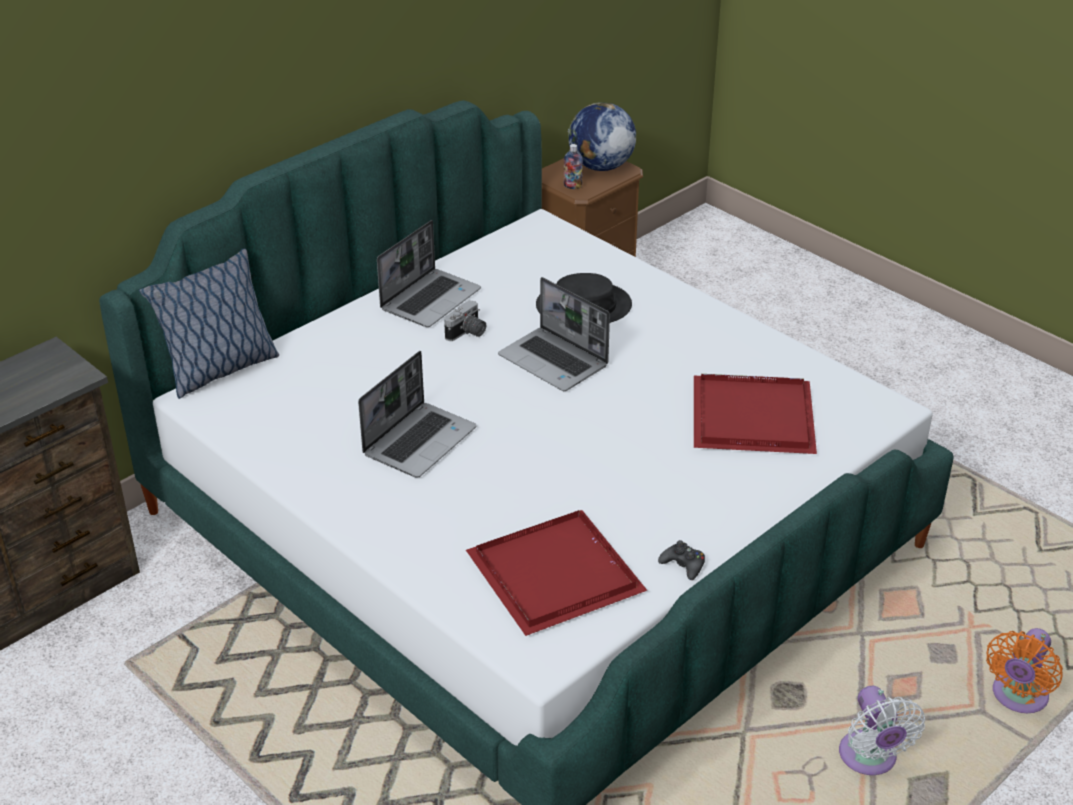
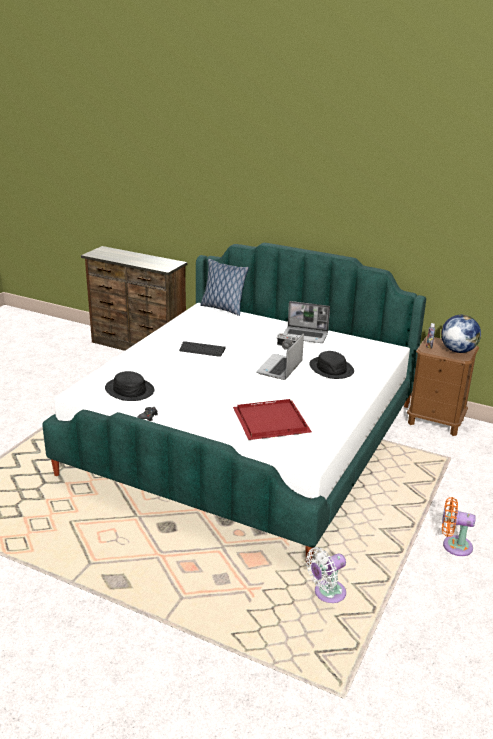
camera: 70 degrees right, 10 degrees down
laptop [358,351,477,478] -> keyboard [179,341,226,357]
red tray [466,510,647,636] -> black hat [105,371,155,401]
white fan [839,686,925,775] -> white fan moved to [306,547,346,603]
orange fan [986,628,1063,713] -> orange fan moved to [442,497,476,556]

